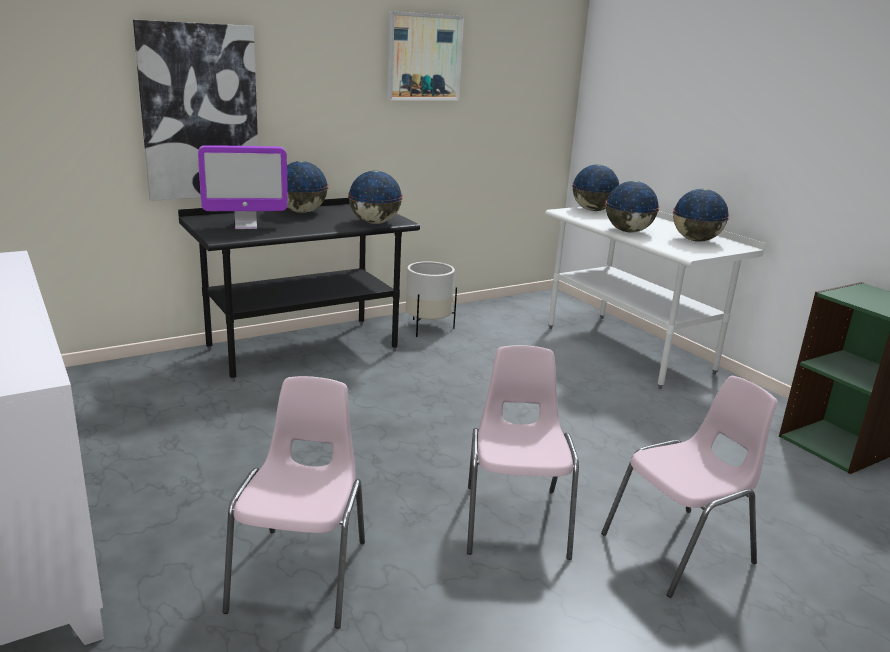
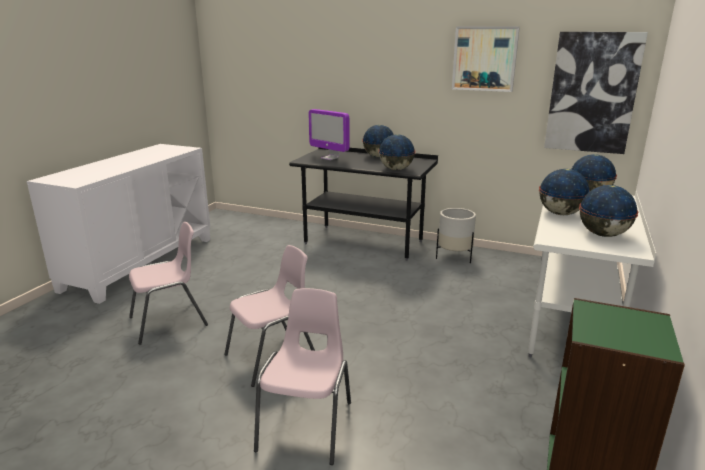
camera: 55 degrees right, 0 degrees up
picture [133,20,258,201] -> picture moved to [544,32,648,154]
pink chair [601,376,778,598] -> pink chair turned 105 degrees counterclockwise [254,288,351,465]

